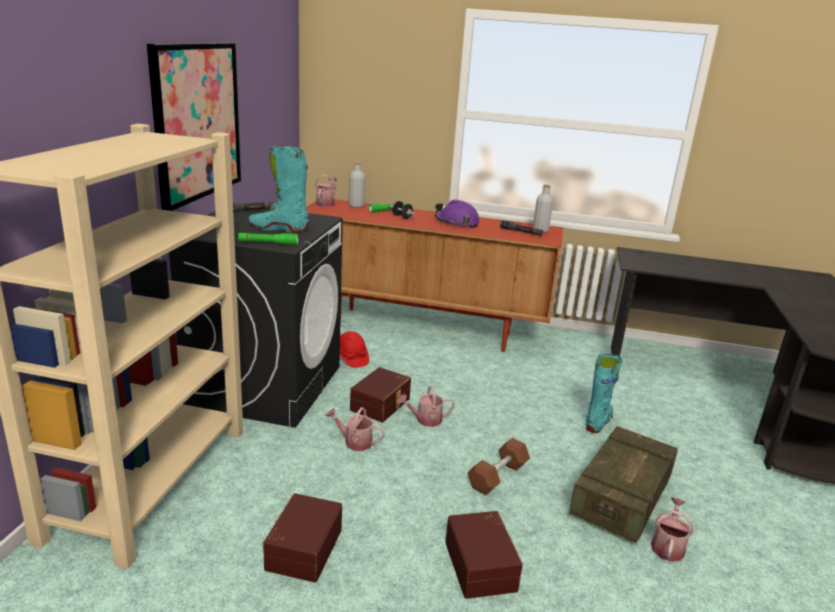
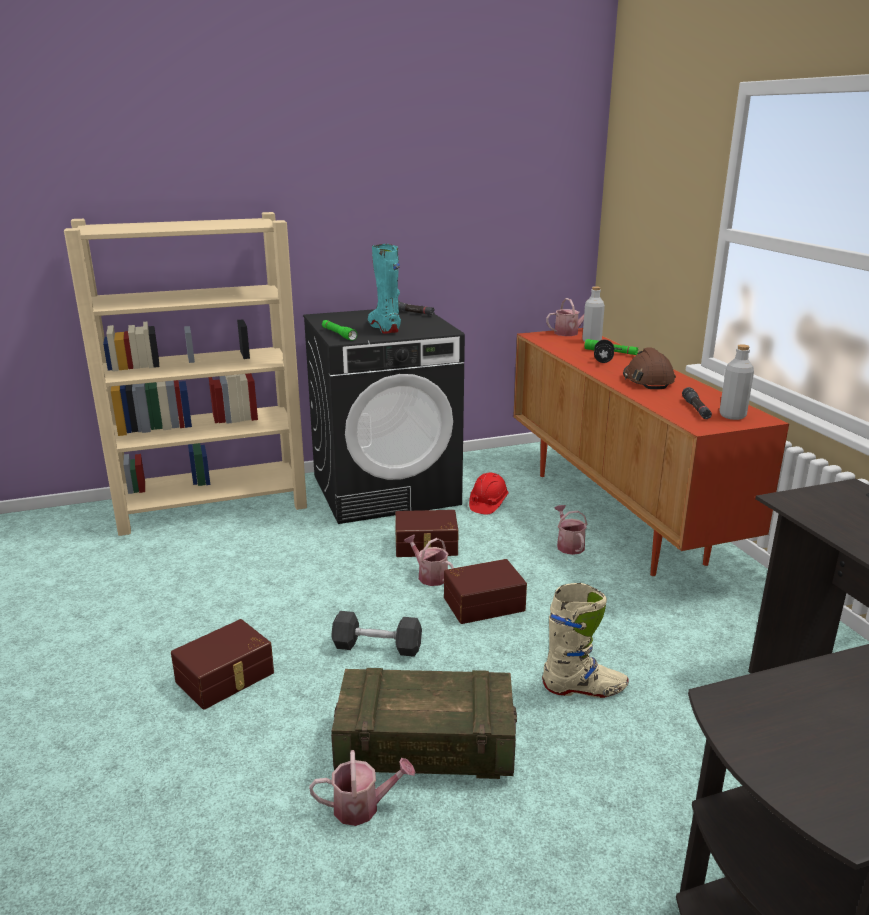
camera: 60 degrees right, 0 degrees up
picture [147,42,241,211] -> none
brown storage box [263,493,342,582] -> brown storage box moved to [444,559,527,624]
watering can [326,407,385,451] -> watering can moved to [554,505,587,555]
purple hard hat [435,199,479,228] -> brown hard hat [623,348,676,389]
brown dumbbell [468,438,530,495] -> grey dumbbell [331,611,422,657]
turquoise boot [586,354,622,433] -> beige boot [542,583,629,698]

